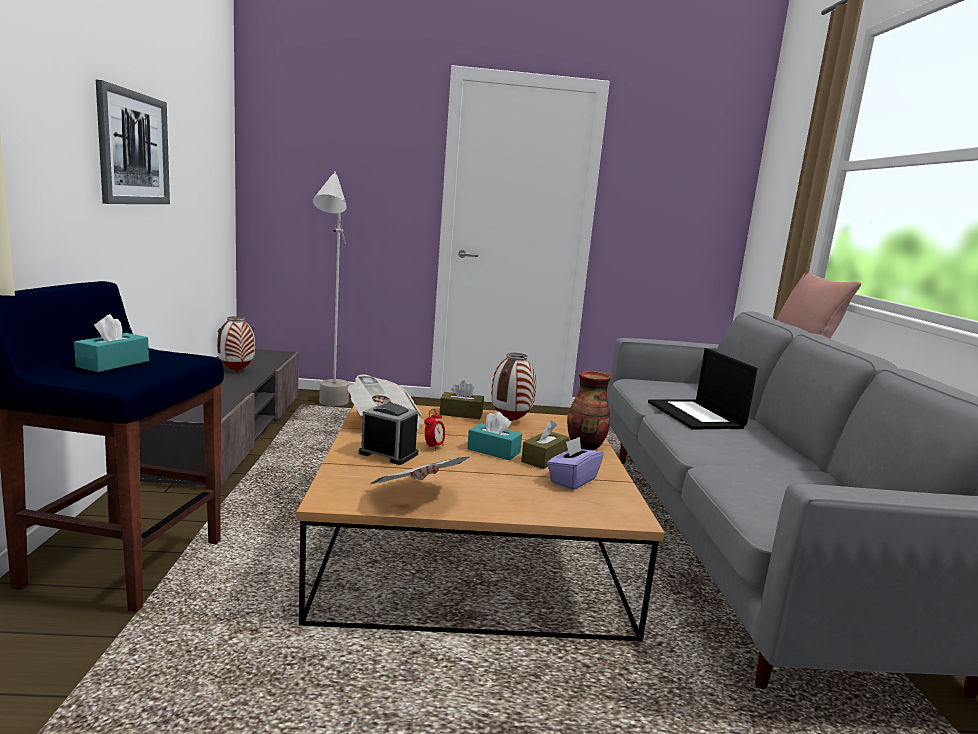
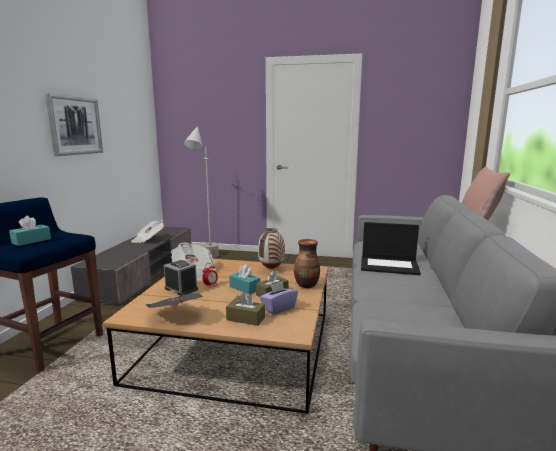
camera: 15 degrees right, 0 degrees up
vase [217,316,255,371] -> newspaper [131,220,164,243]
brown tissue box [439,380,484,419] -> brown tissue box moved to [226,292,265,326]
laptop [648,348,758,430] -> laptop turned 75 degrees counterclockwise [361,222,421,275]

